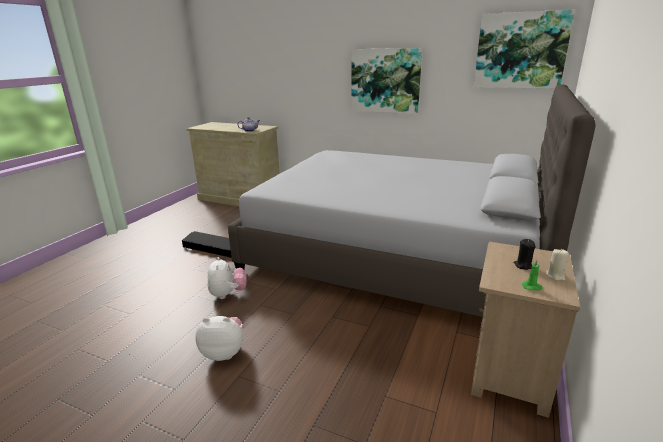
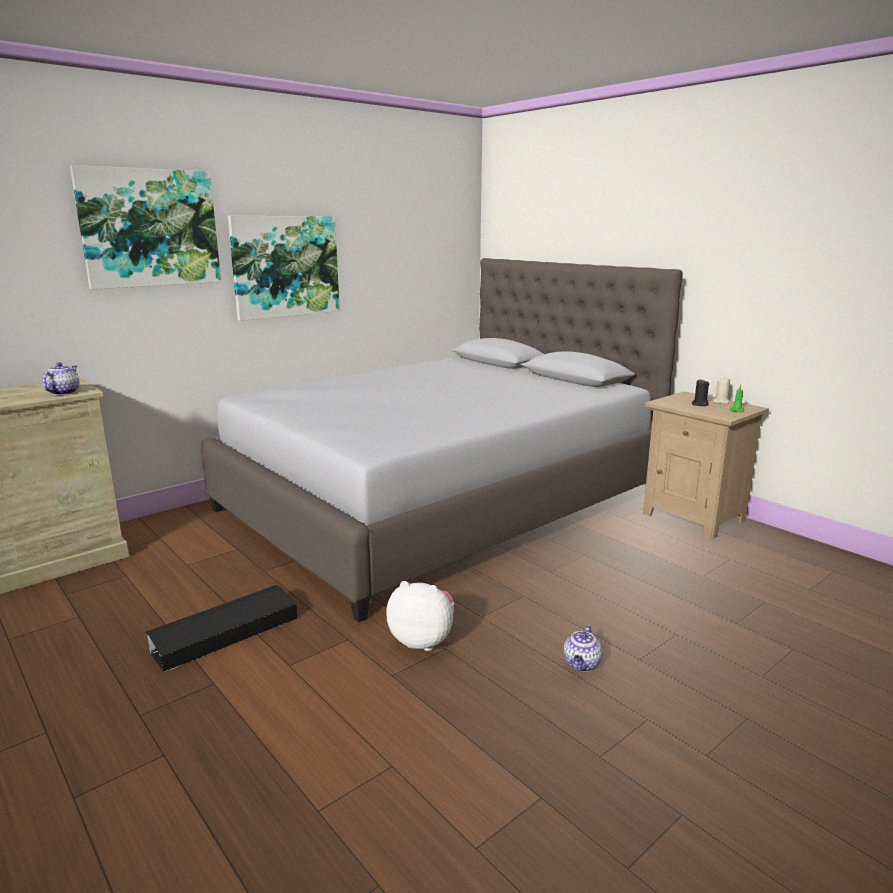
camera: 65 degrees left, 5 degrees down
plush toy [195,316,243,361] -> teapot [564,625,602,672]
picture [474,9,575,89] -> picture moved to [70,165,221,289]

